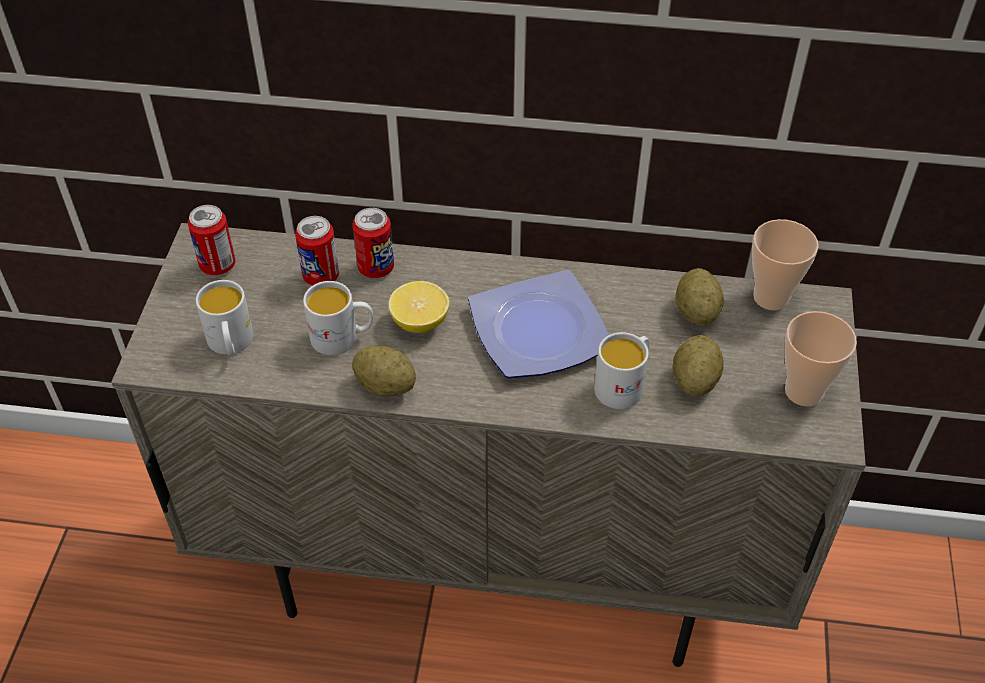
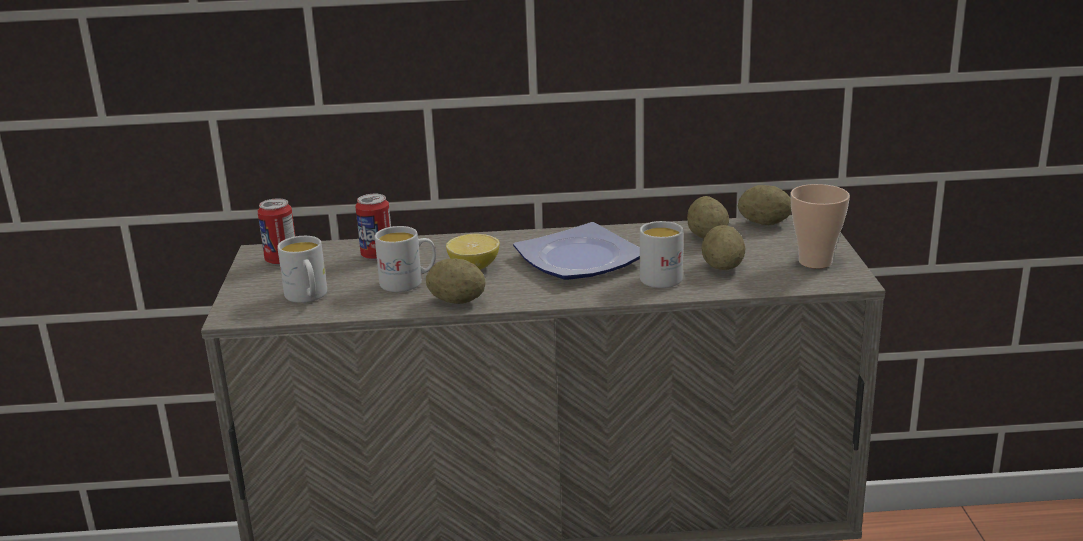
camera: 10 degrees left, 25 degrees down
can [352,208,394,278] -> none
cup [752,219,819,310] -> potato [738,185,791,225]

